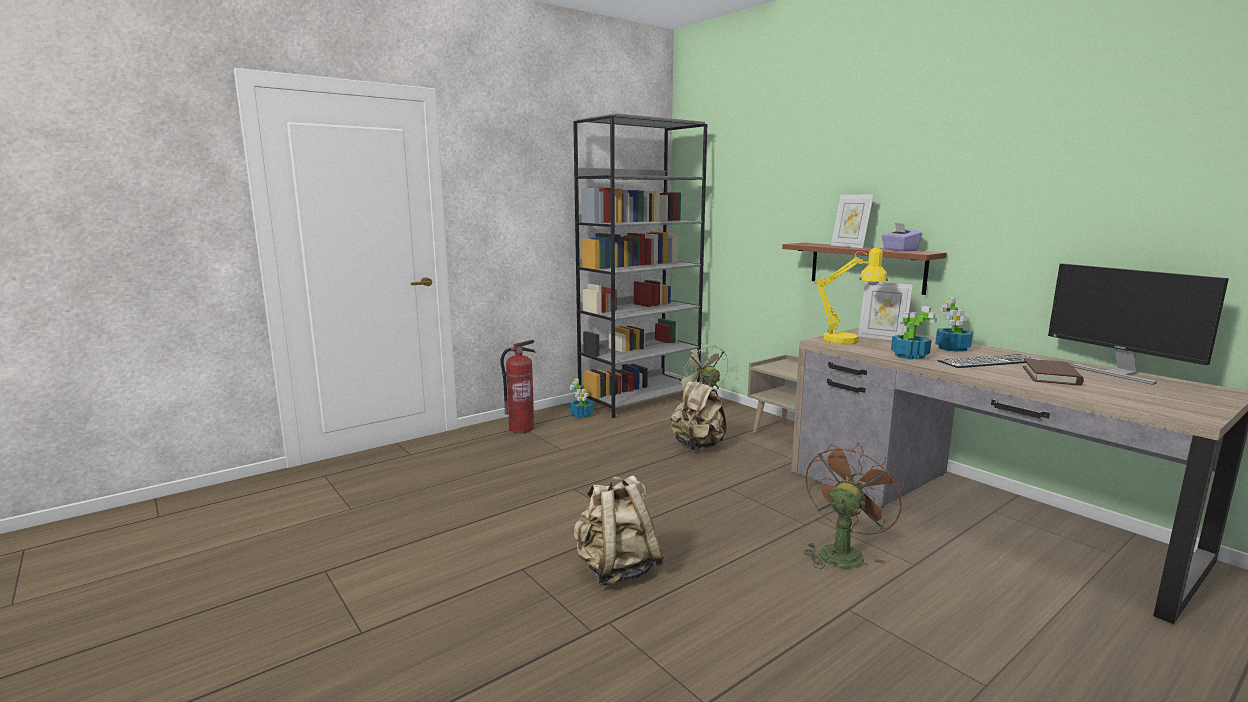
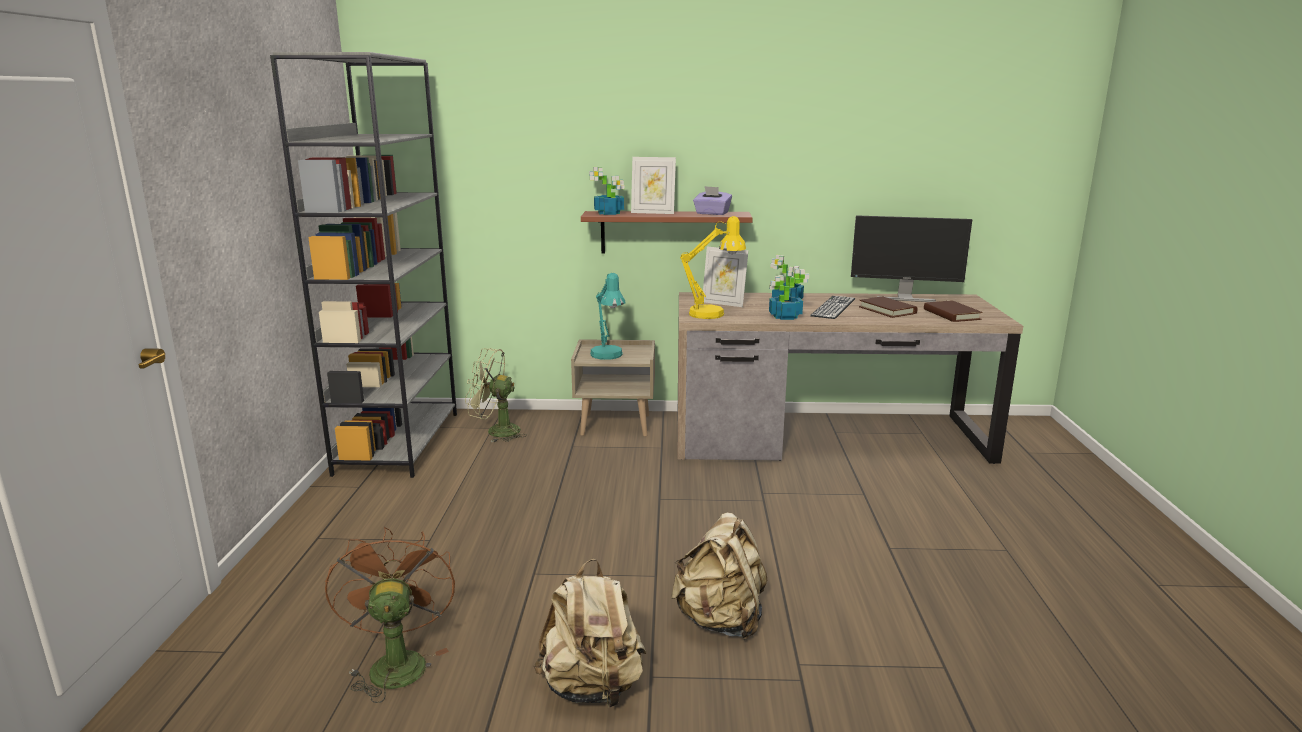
camera: 50 degrees left, 5 degrees up
fire extinguisher [500,340,536,433] -> none
potted plant [570,378,593,418] -> potted plant moved to [589,167,624,215]
beige backpack [671,376,727,450] -> beige backpack moved to [533,559,647,709]
brown fan [804,443,904,569] -> brown fan moved to [325,527,455,703]
picture frame [858,281,913,340] -> picture frame turned 45 degrees clockwise [702,246,748,307]
none -> turquoise table lamp [590,273,626,360]
none -> brown book [924,301,982,322]

